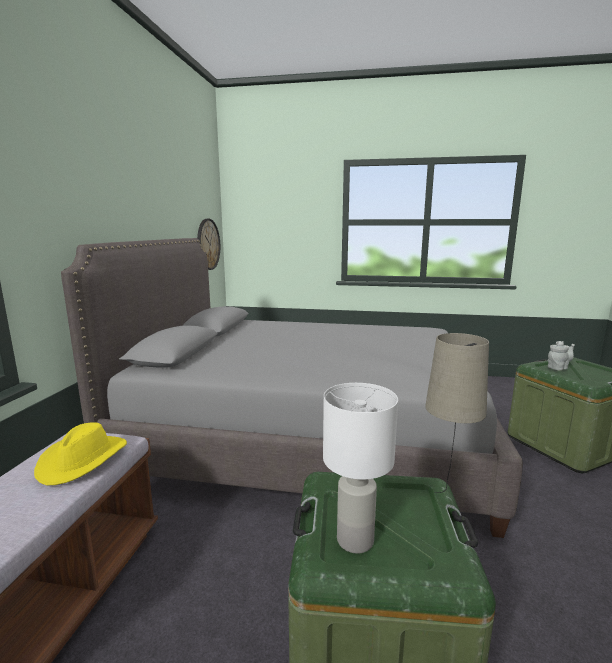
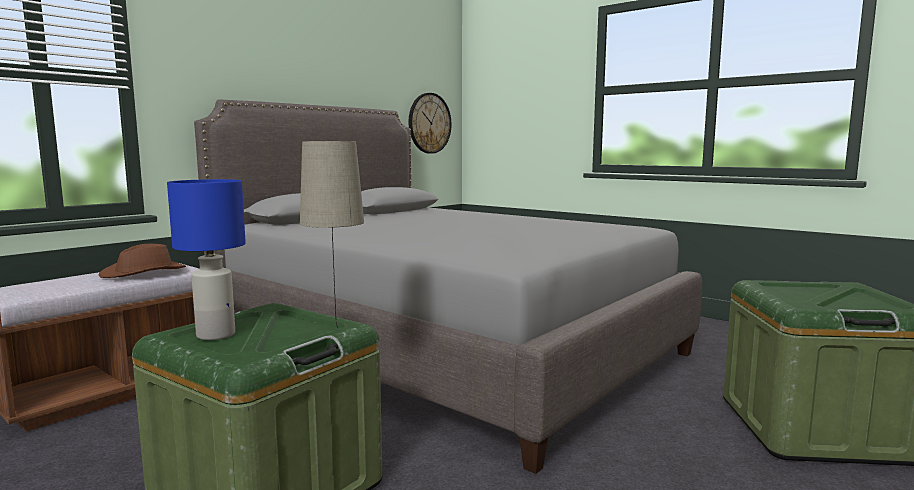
camera: 30 degrees right, 5 degrees down
yellow hat [34,422,127,486] -> brown hat [99,244,186,278]
white table lamp [323,383,398,554] -> blue table lamp [167,179,246,340]
grey teapot [548,341,575,370] -> none

